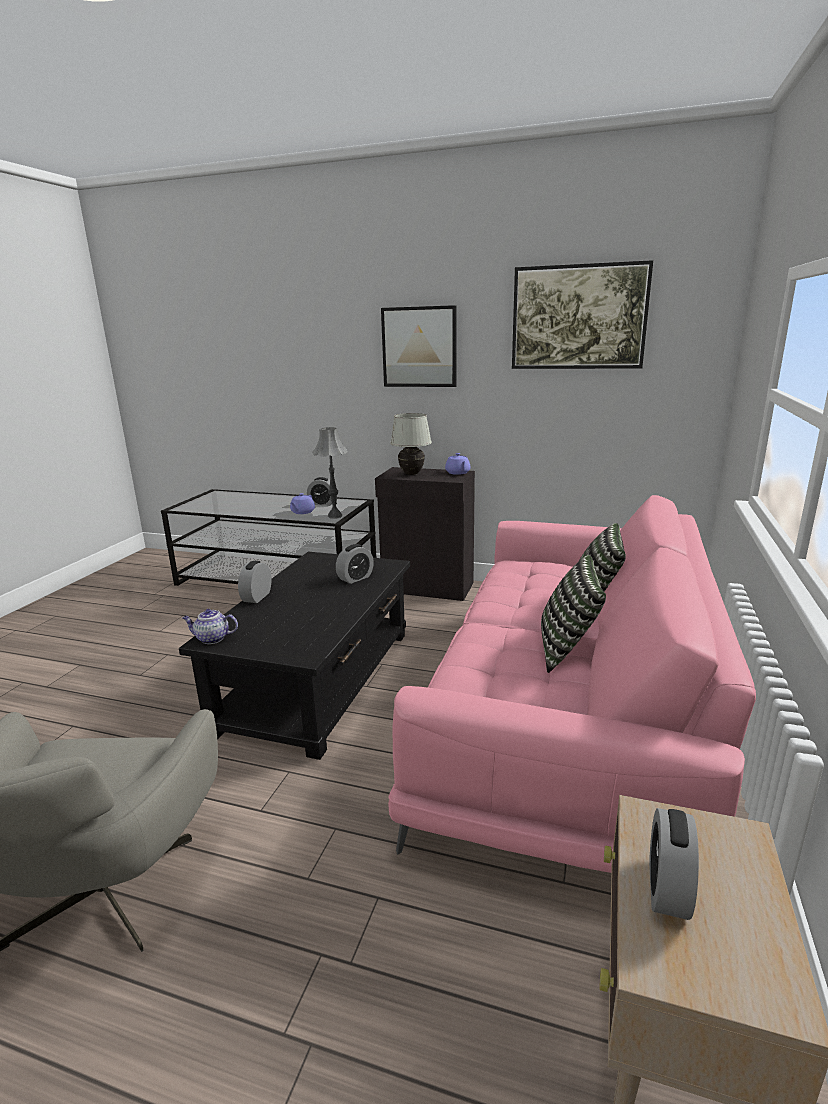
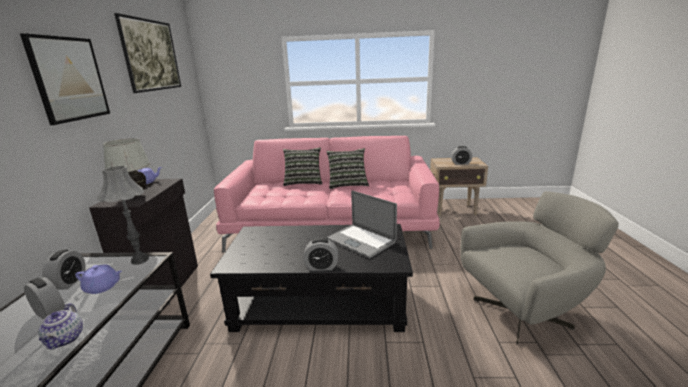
camera: 105 degrees left, 0 degrees up
teapot [182,609,238,644] -> teapot moved to [38,303,83,349]
alarm clock [336,544,374,584] -> alarm clock moved to [24,277,65,319]
none -> laptop [326,190,397,258]

